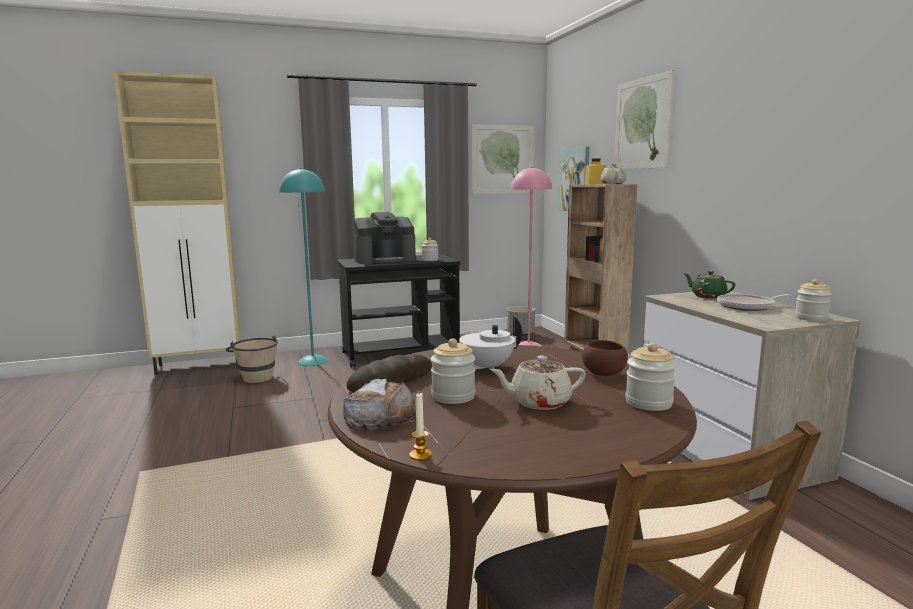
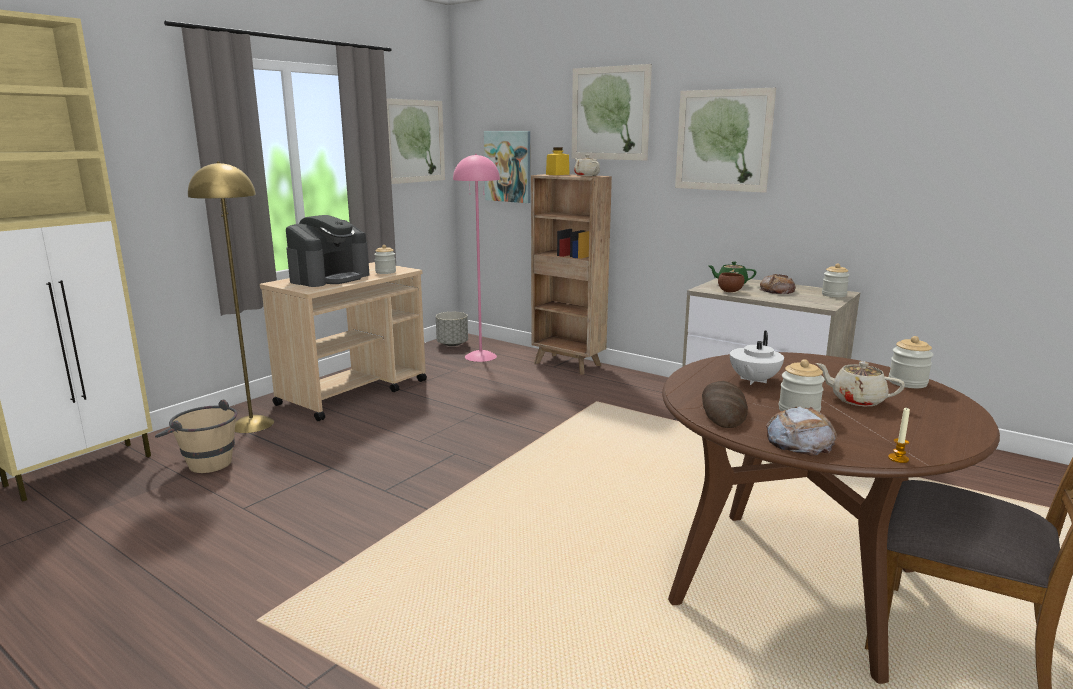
camera: 35 degrees left, 5 degrees up
turquoise floor lamp [279,168,329,366] -> yellow floor lamp [188,161,274,433]
black cart [337,254,460,367] -> beige cart [260,262,427,421]
beige teapot [490,356,586,410] -> beige teapot turned 75 degrees clockwise [816,361,905,406]
brown bowl [582,340,628,376] -> brown bowl moved to [718,272,745,292]
frying pan [717,294,792,311] -> bread [760,274,796,294]
none -> picture [675,88,776,193]

